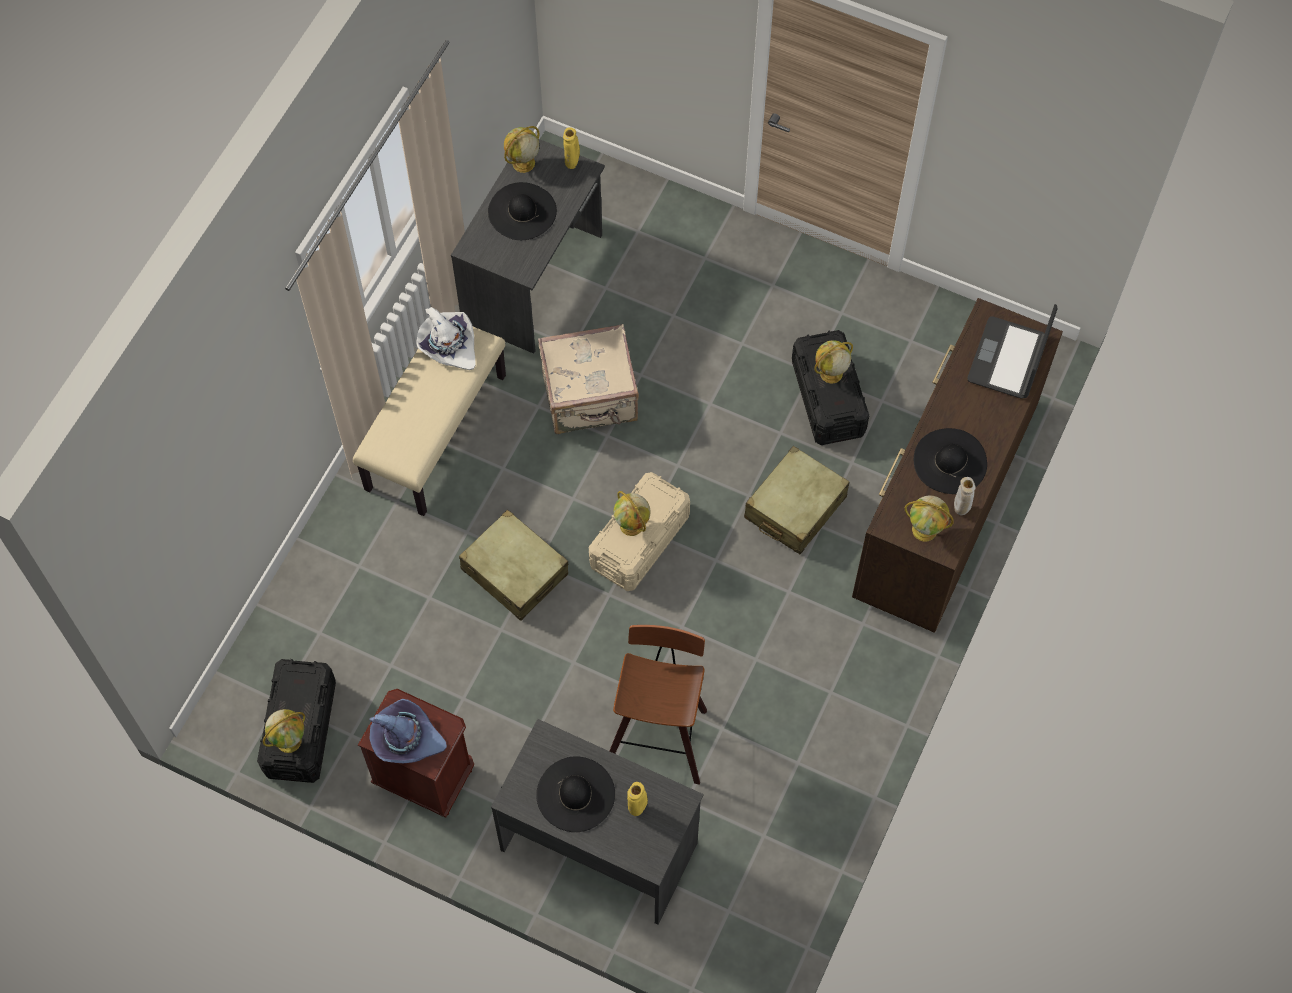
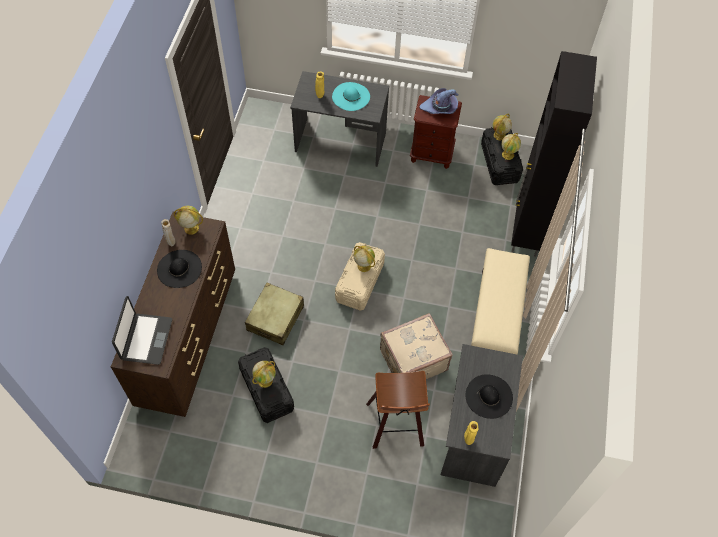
camera: 165 degrees right, 5 degrees down
white hat [416,307,476,370] -> none
beige suitcase [459,510,568,621] -> none
globe [504,126,540,173] -> globe moved to [501,133,521,160]
black hat [536,756,615,832] -> turquoise hat [332,82,370,111]
stool [610,625,707,785] -> stool moved to [366,371,430,449]
none -> black cabinet [511,51,597,257]

